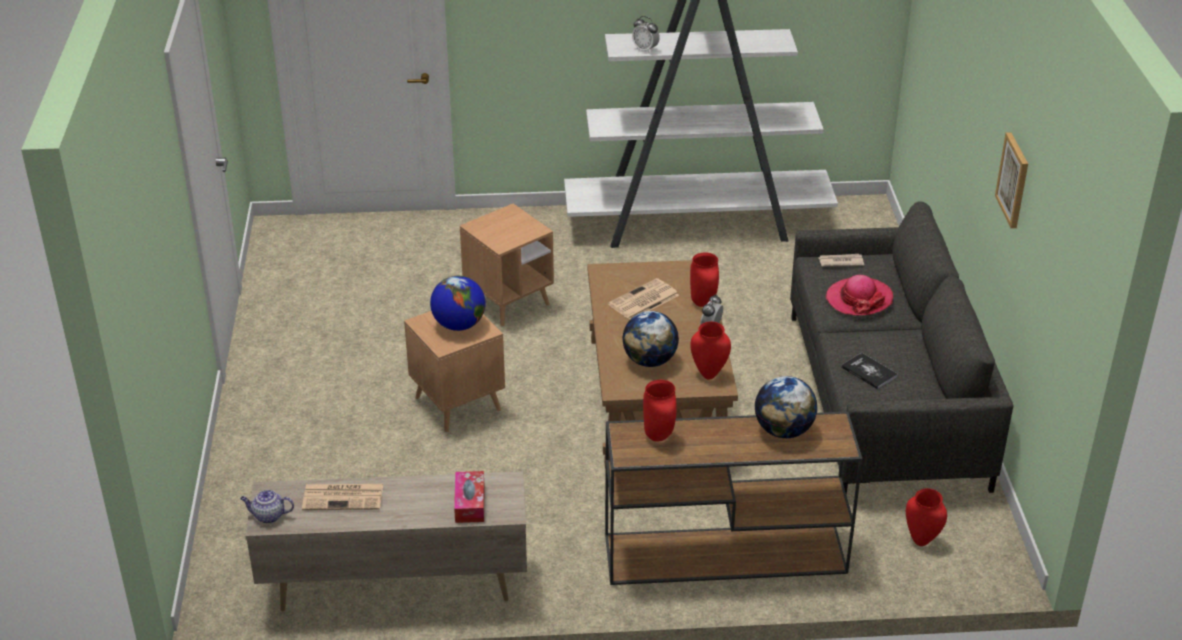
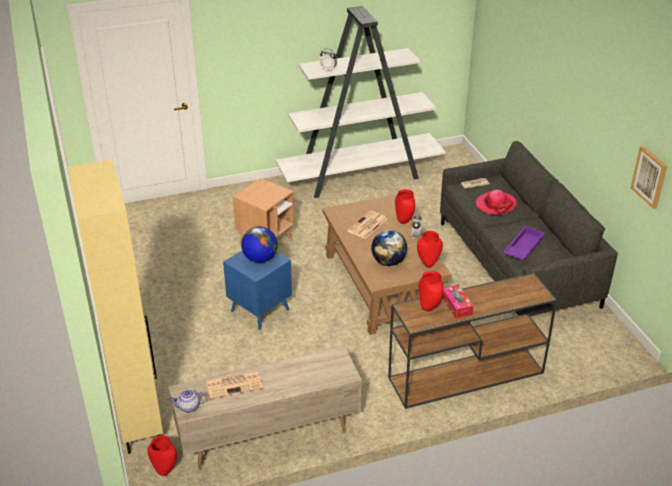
camera: 15 degrees left, 0 degrees up
brown side table [404,311,505,433] -> blue side table [223,251,292,330]
tissue box [454,471,484,523] -> tissue box moved to [442,285,473,319]
globe [755,376,818,438] -> none
book [841,353,898,390] -> purple tray [504,226,545,260]
red vase [906,488,947,546] -> red vase moved to [147,435,177,476]
picture [995,132,1028,228] -> picture moved to [631,146,667,209]
none -> beige cabinet [68,160,163,454]

